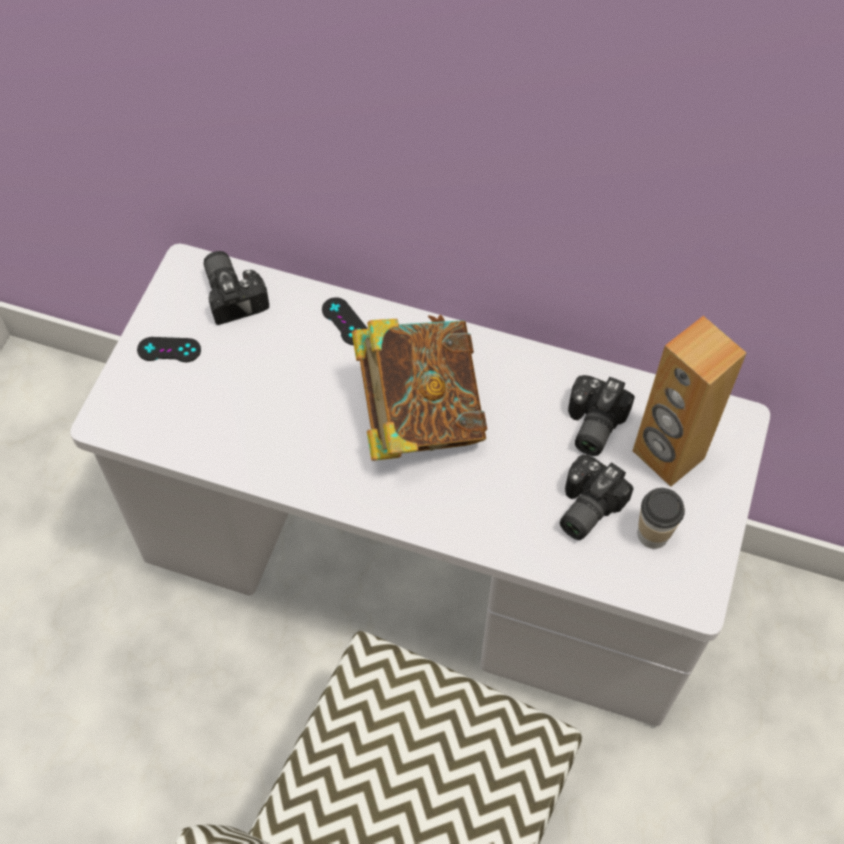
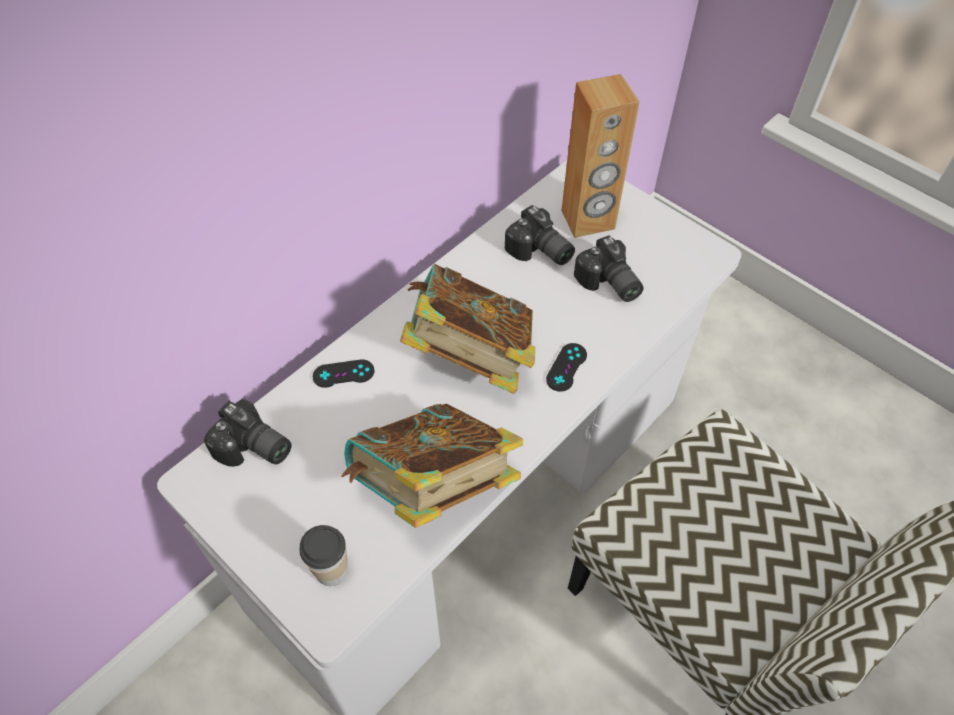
camera: 65 degrees left, 5 degrees down
black game controller [137,337,201,362] -> black game controller moved to [546,343,587,392]
camera [204,251,269,325] -> camera turned 150 degrees counterclockwise [204,399,292,467]
cup [638,488,685,549] -> cup moved to [300,525,348,586]
none -> book [341,403,523,528]

